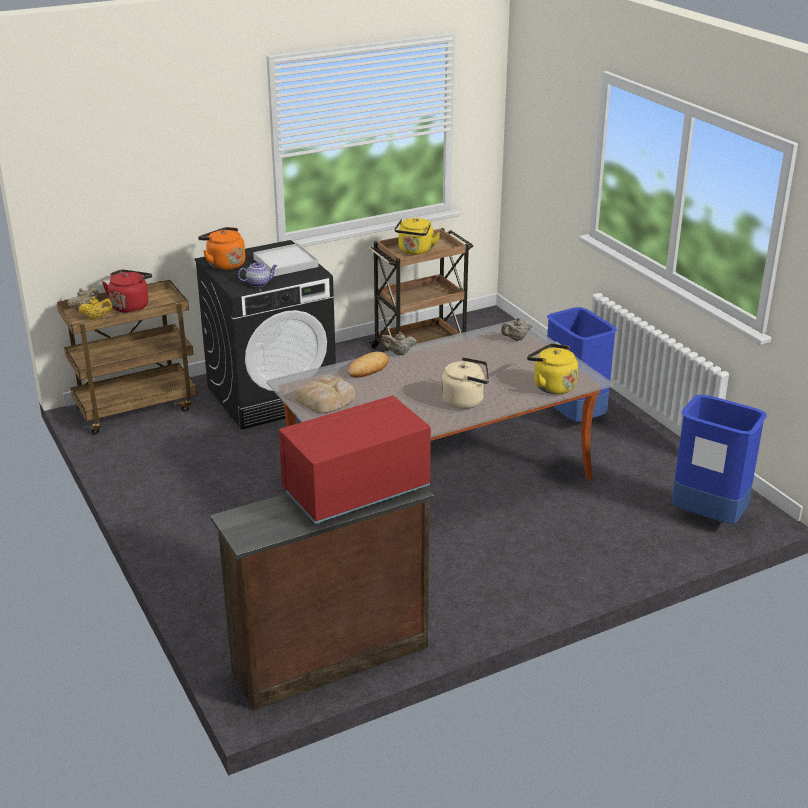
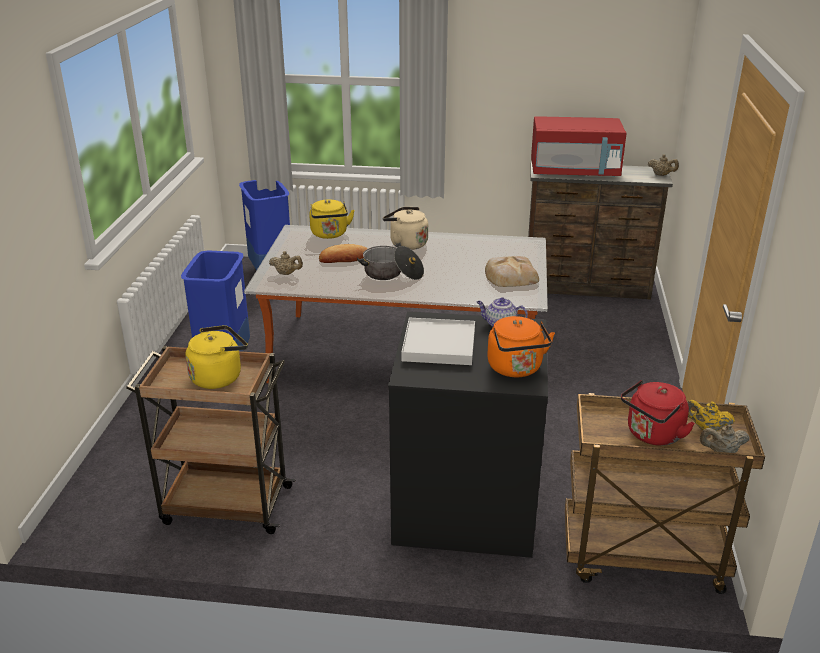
camera: 145 degrees left, 0 degrees up
bread [347,351,389,377] -> bread moved to [319,244,368,263]
beige teapot [382,332,417,355] -> beige teapot moved to [648,154,679,176]
none -> cooking pot [357,246,424,280]

